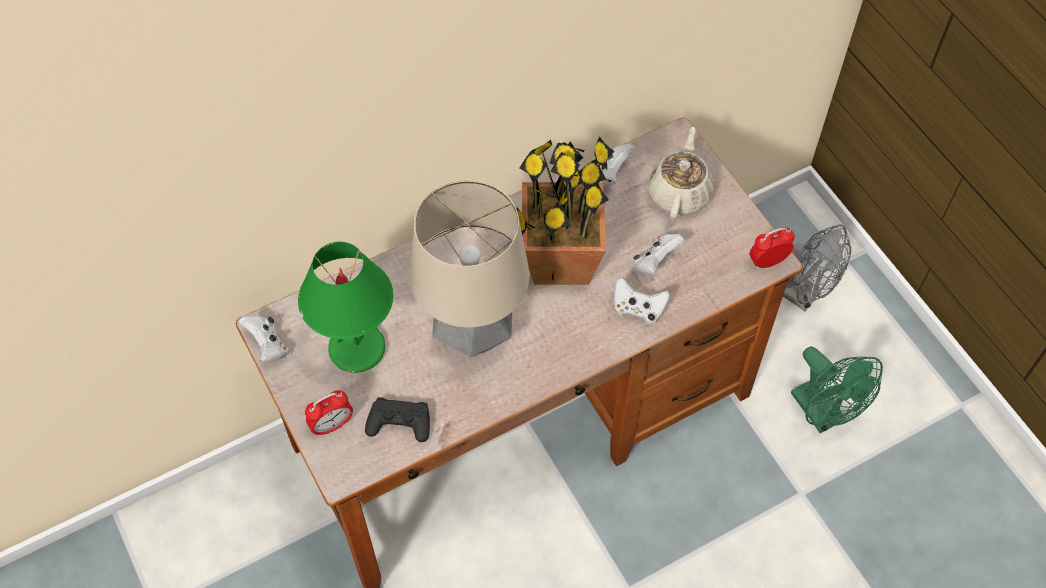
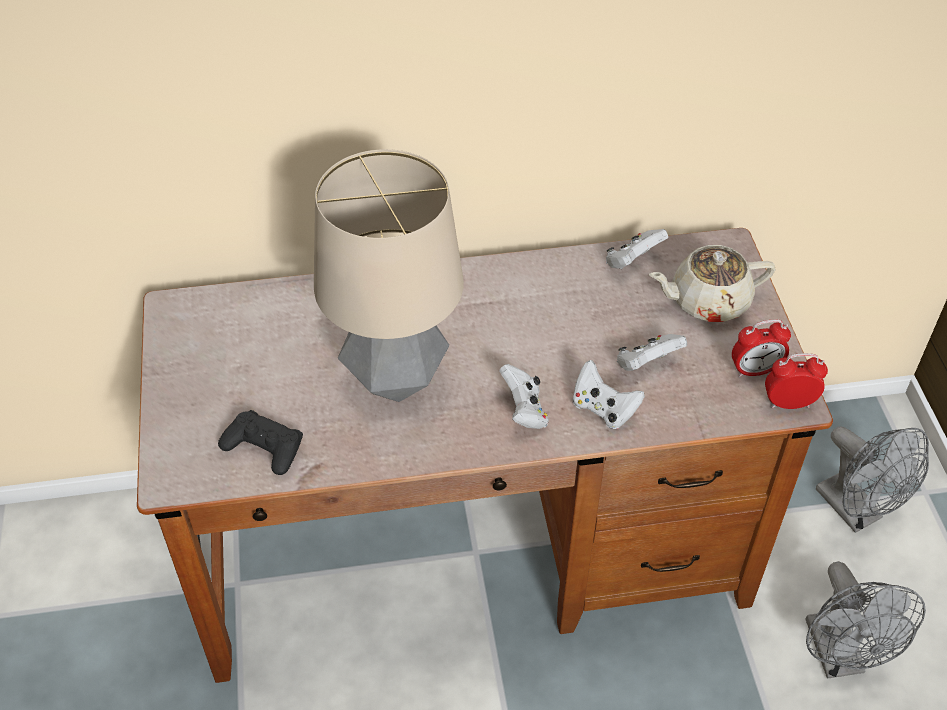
camera: 20 degrees right, 10 degrees down
white game controller [239,315,289,362] -> white game controller moved to [499,364,549,429]
green table lamp [298,242,393,373] -> none
alarm clock [305,390,353,436] -> alarm clock moved to [732,319,791,377]
potted plant [516,136,614,285] -> none
beige teapot [648,127,713,220] -> beige teapot turned 135 degrees counterclockwise [649,245,775,322]
green fan [791,347,883,433] -> grey fan [805,561,926,679]

